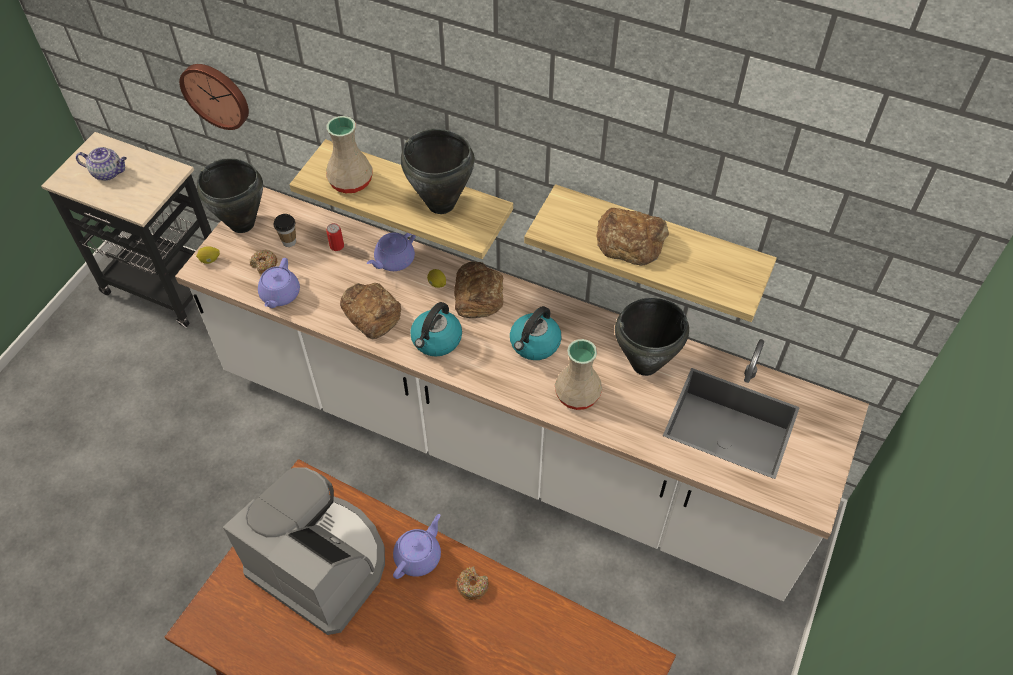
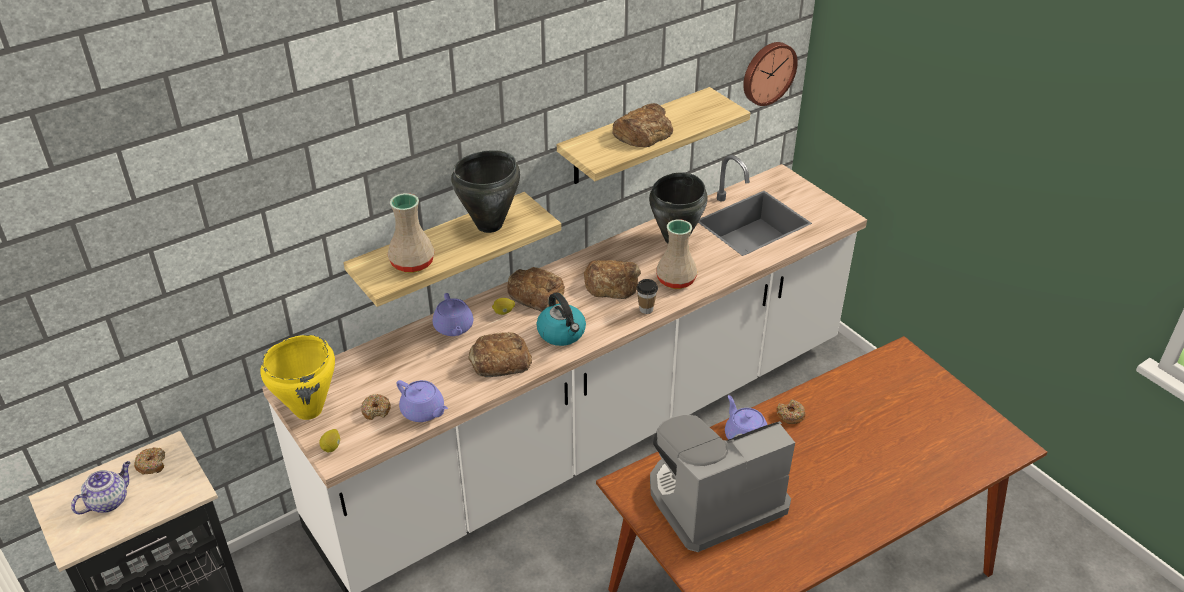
camera: 60 degrees left, 15 degrees down
wall clock [179,64,249,130] -> wall clock moved to [743,42,798,106]
black cooking pot [197,158,263,233] -> yellow cooking pot [260,335,335,420]
cup [274,214,296,247] -> cup moved to [636,279,658,314]
can [326,223,344,251] -> none
kettle [510,306,562,360] -> bread [583,260,641,299]
none -> donut [134,447,165,474]

